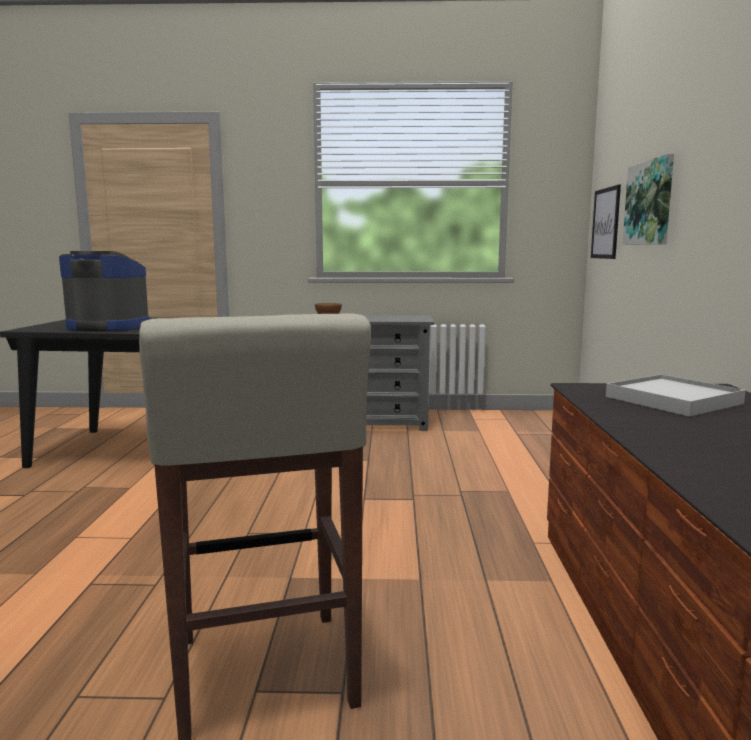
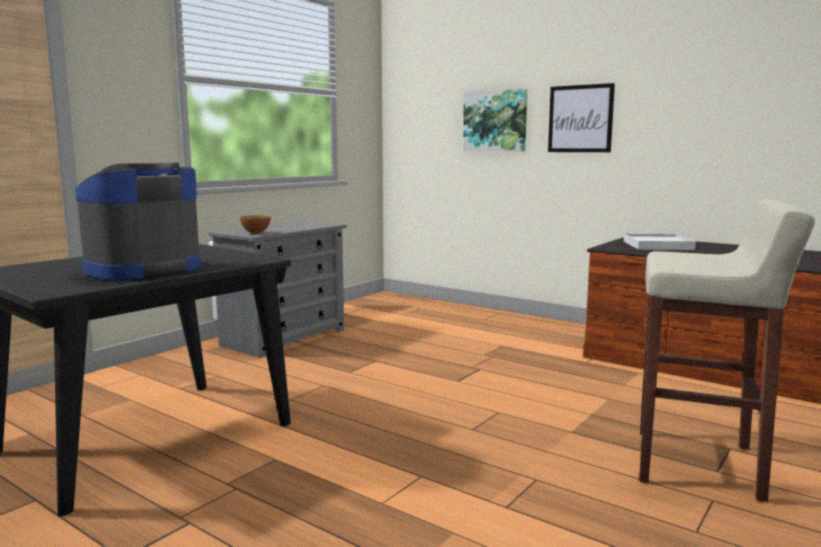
camera: 55 degrees left, 0 degrees up
picture [591,185,621,259] -> picture moved to [548,83,615,152]

